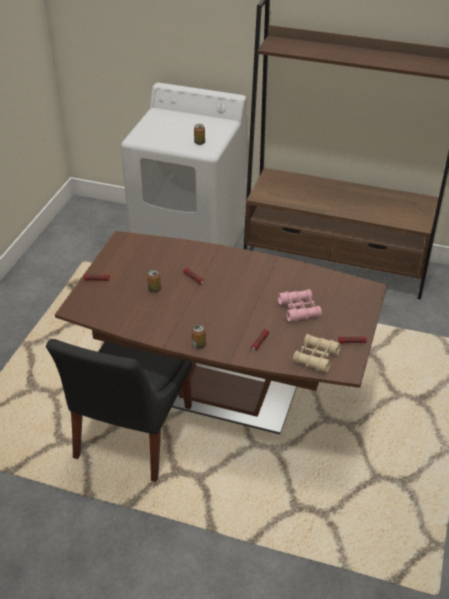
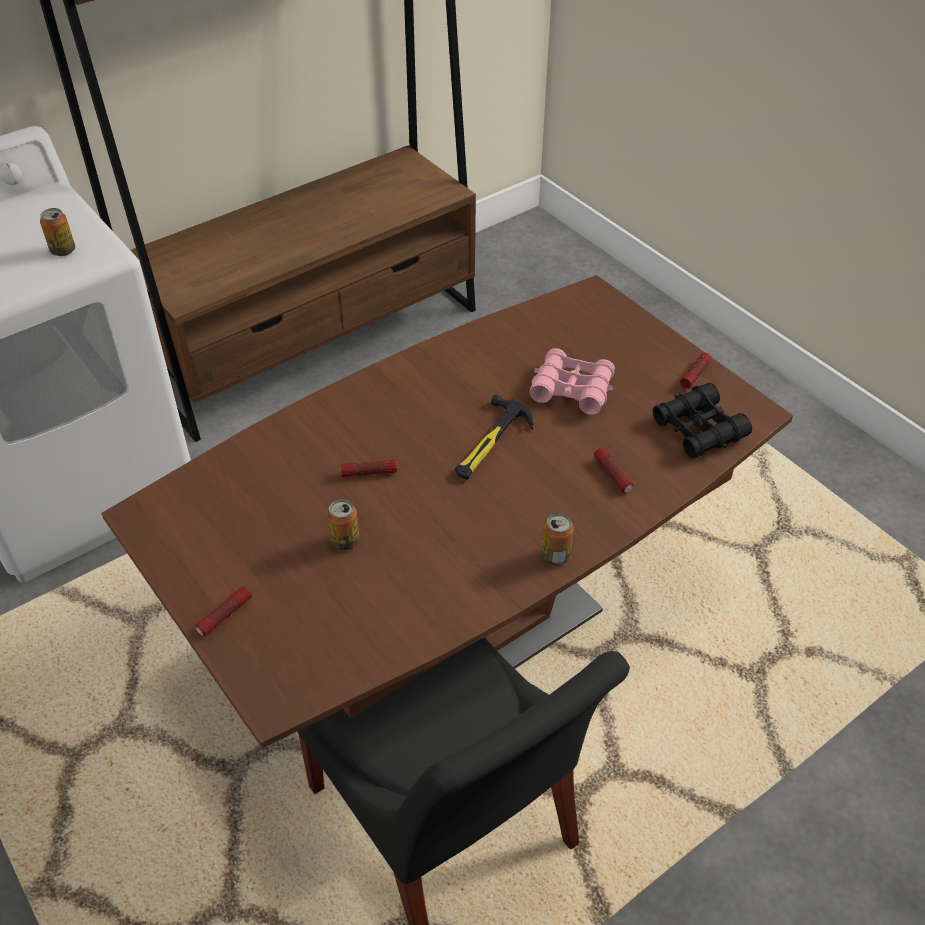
camera: 55 degrees left, 5 degrees up
beige binoculars [293,334,341,372] -> black binoculars [653,383,752,458]
none -> hammer [455,394,533,480]

